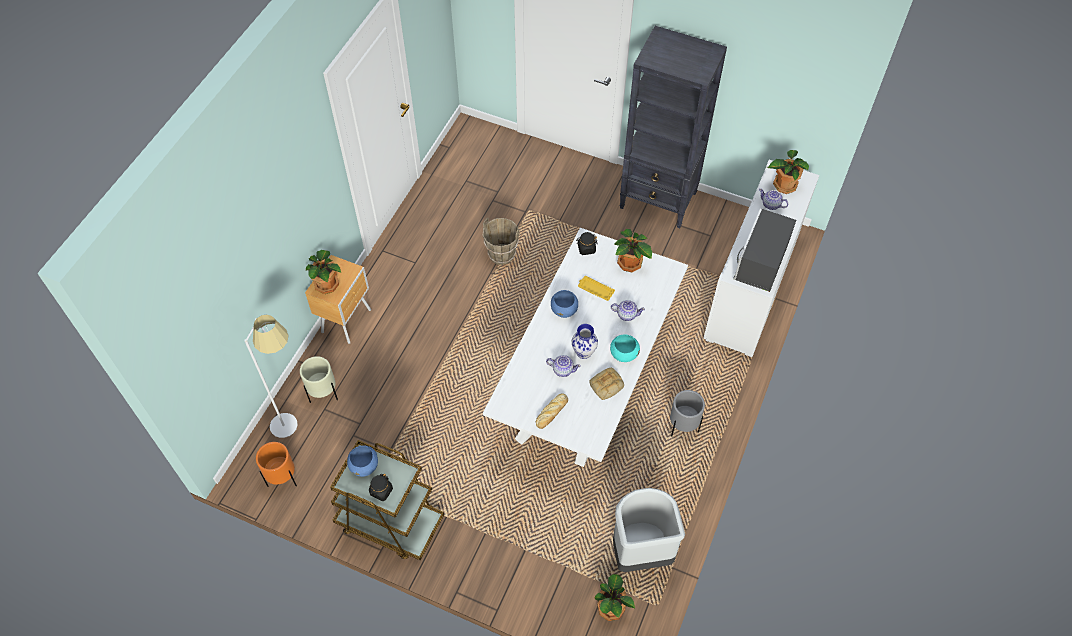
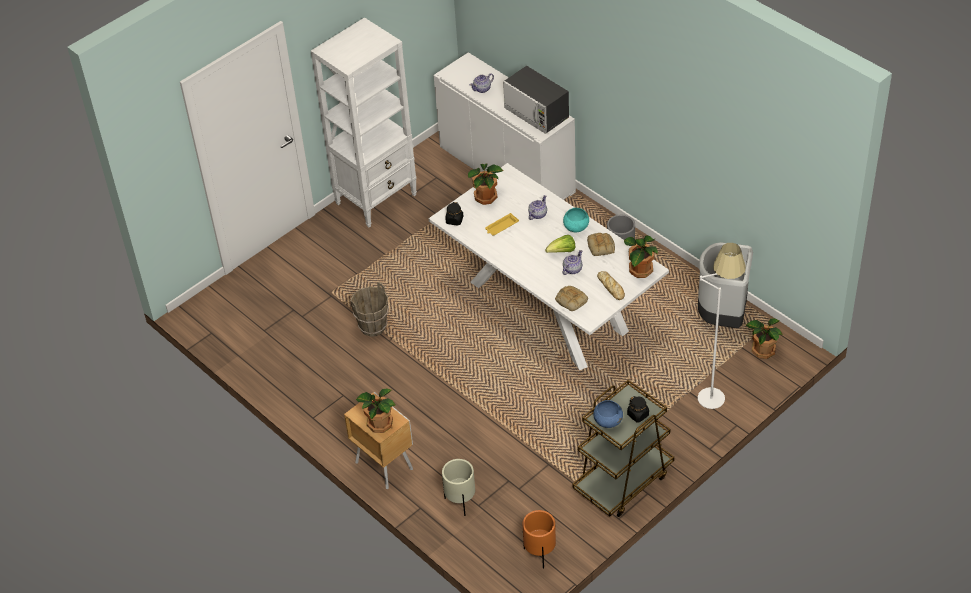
camera: 65 degrees left, 10 degrees down
white floor lamp [244,315,298,438] -> white floor lamp moved to [698,243,746,409]
blue bowl [551,290,578,318] -> none
vase [572,324,598,359] -> lettuce [545,235,575,253]
black bookcase [620,26,727,228] -> white bookcase [311,17,417,228]
potted plant [768,150,809,194] -> potted plant moved to [624,236,658,278]
none -> bread [555,286,588,311]

